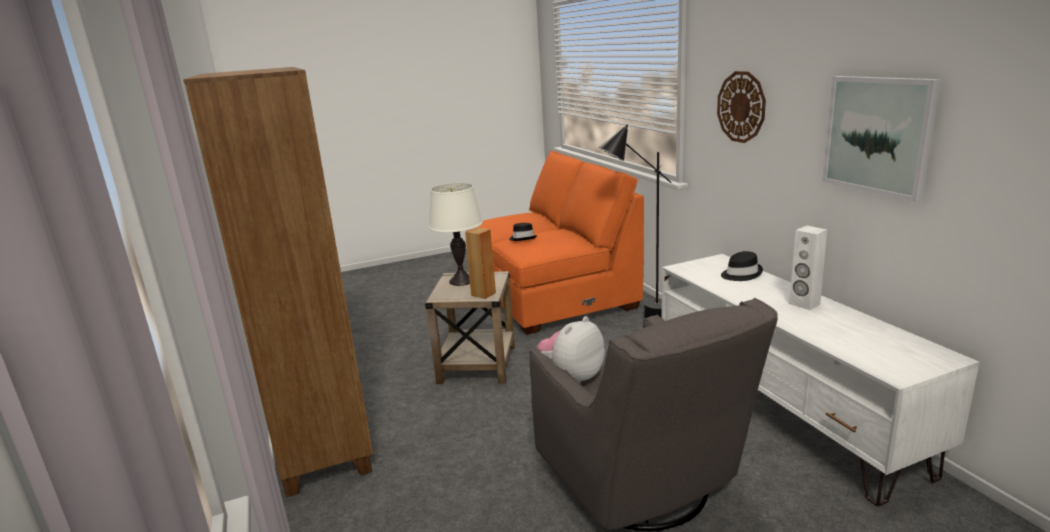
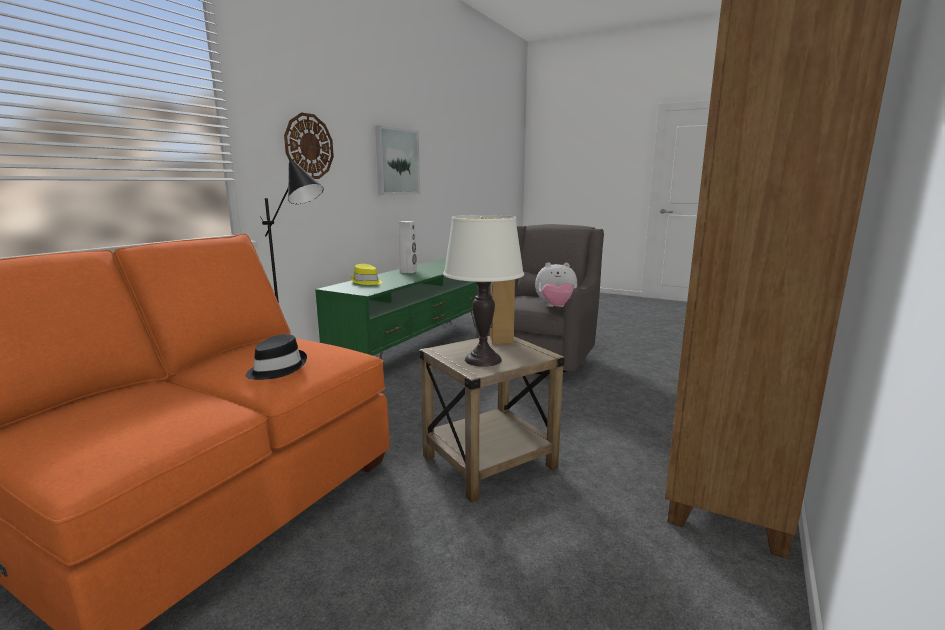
camera: 130 degrees left, 5 degrees down
white tv stand [661,254,979,506] -> green tv stand [315,258,477,359]
black hat [721,251,763,281] -> yellow hat [350,264,383,285]

